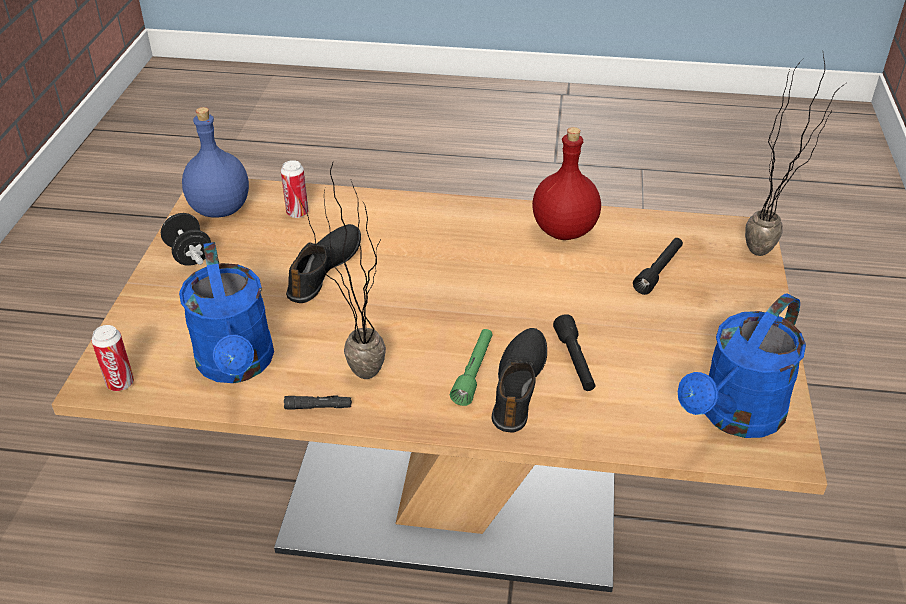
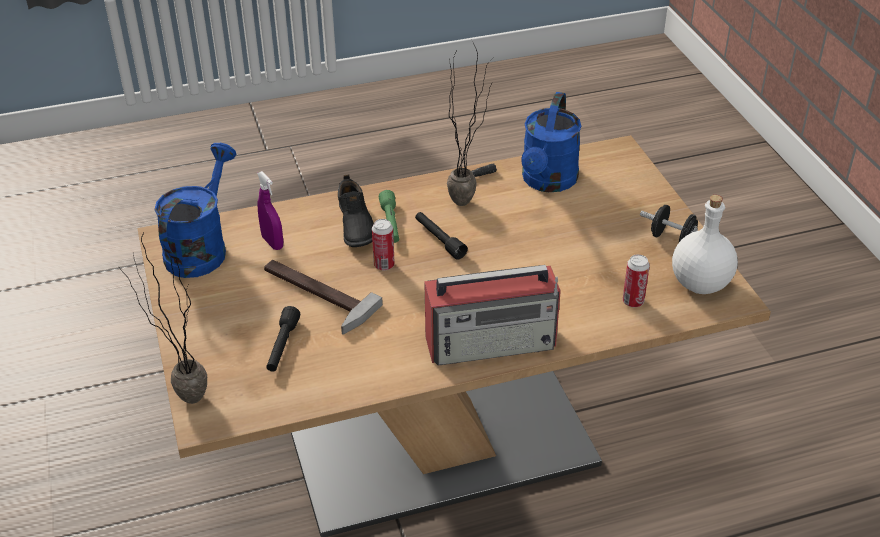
camera: 155 degrees right, 0 degrees up
can [91,325,134,391] -> can moved to [372,219,395,271]
blue watering can [179,242,274,383] -> blue watering can turned 120 degrees counterclockwise [521,92,581,192]
blue bottle [182,107,249,217] -> white bottle [672,195,738,294]
black shoe [286,224,361,303] -> none
red bottle [532,127,601,240] -> none
black flashlight [553,314,595,391] -> black flashlight moved to [415,212,468,260]
none -> purple spray bottle [257,171,283,250]
none -> hammer [264,260,383,335]
none -> radio [424,265,561,366]

